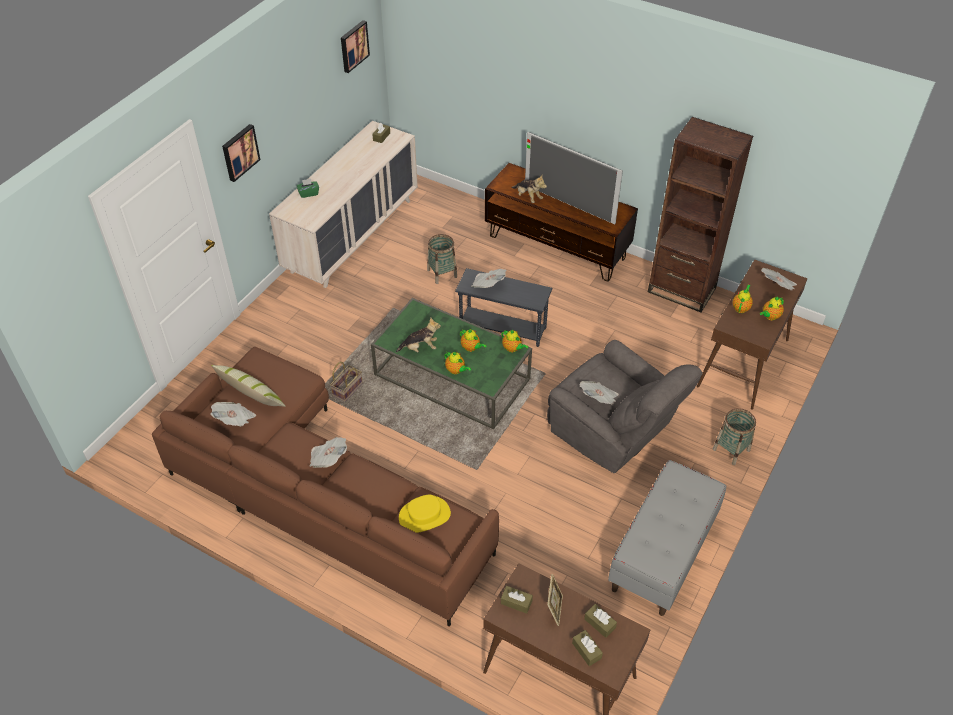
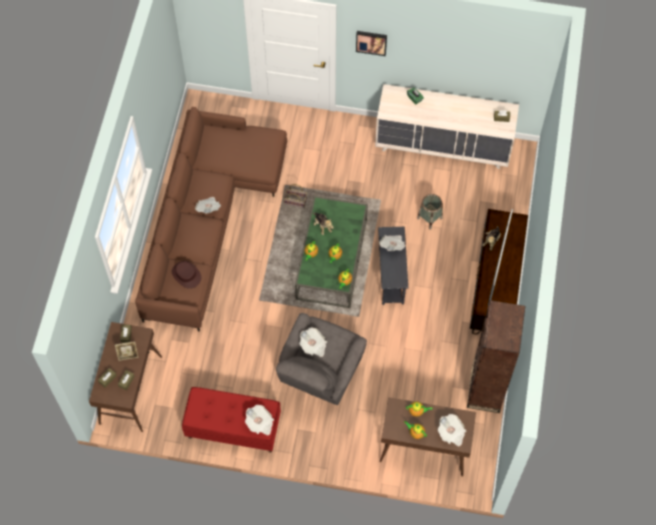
camera: 70 degrees right, 15 degrees up
newspaper [210,402,256,427] -> newspaper moved to [245,405,274,435]
pillow [211,365,286,407] -> none
picture [341,20,370,73] -> none
yellow hat [399,495,451,533] -> brown hat [172,261,201,289]
grey bench [608,460,726,616] -> red bench [182,387,281,453]
basket [712,408,756,465] -> none

